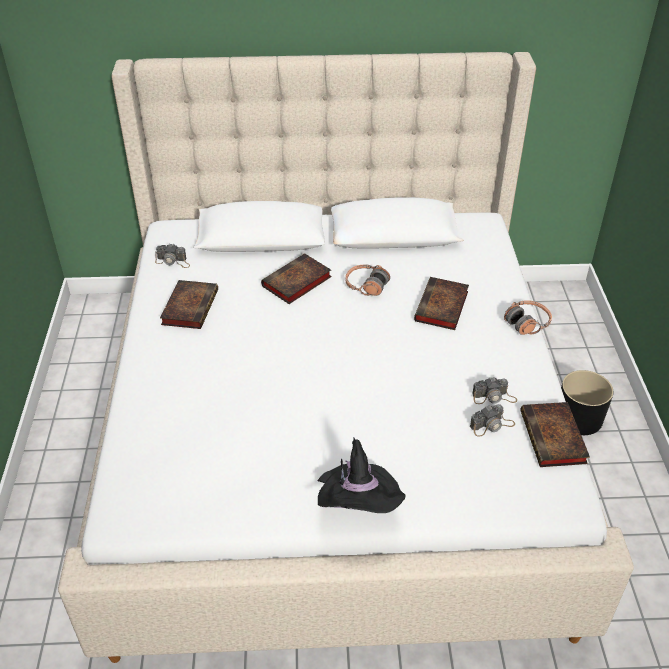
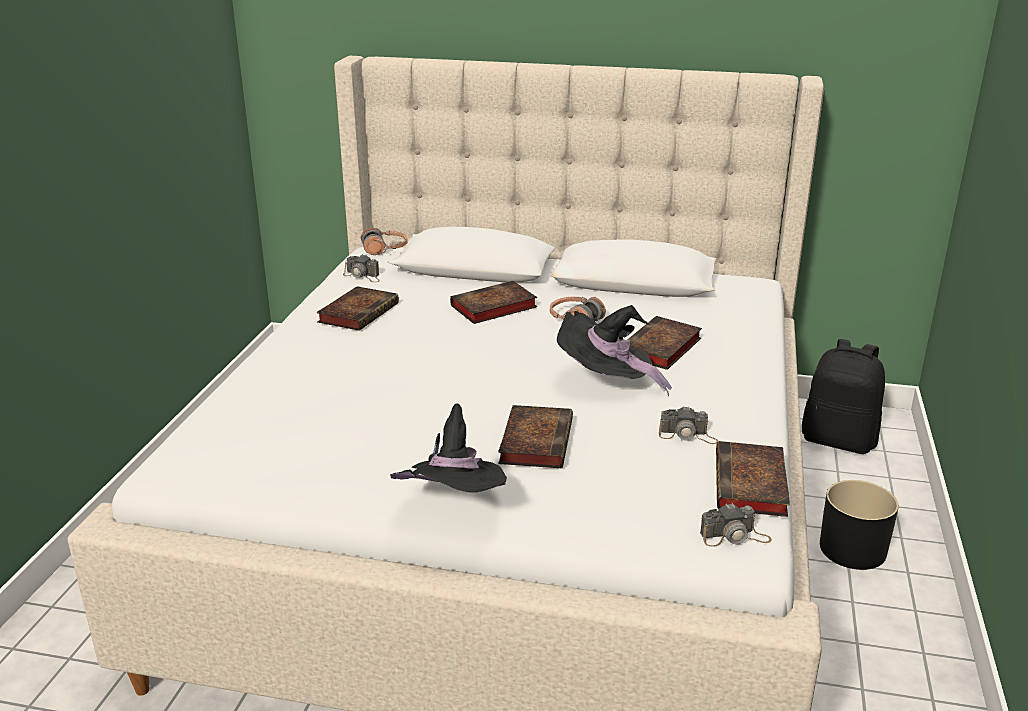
camera: 15 degrees right, 15 degrees down
camera [470,404,515,437] -> camera moved to [700,503,772,547]
headphones [504,300,552,335] -> headphones moved to [361,228,407,255]
none -> book [498,405,573,468]
none -> black hat [557,305,672,397]
none -> black backpack [802,339,885,454]

